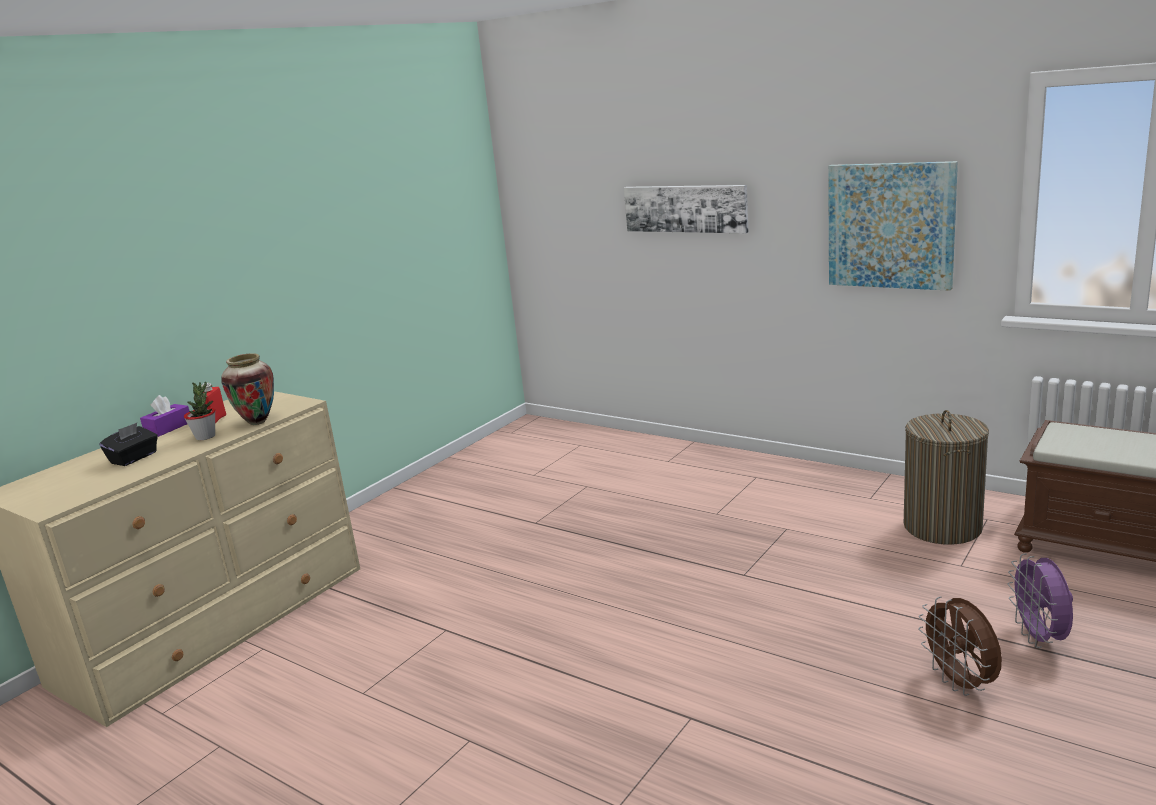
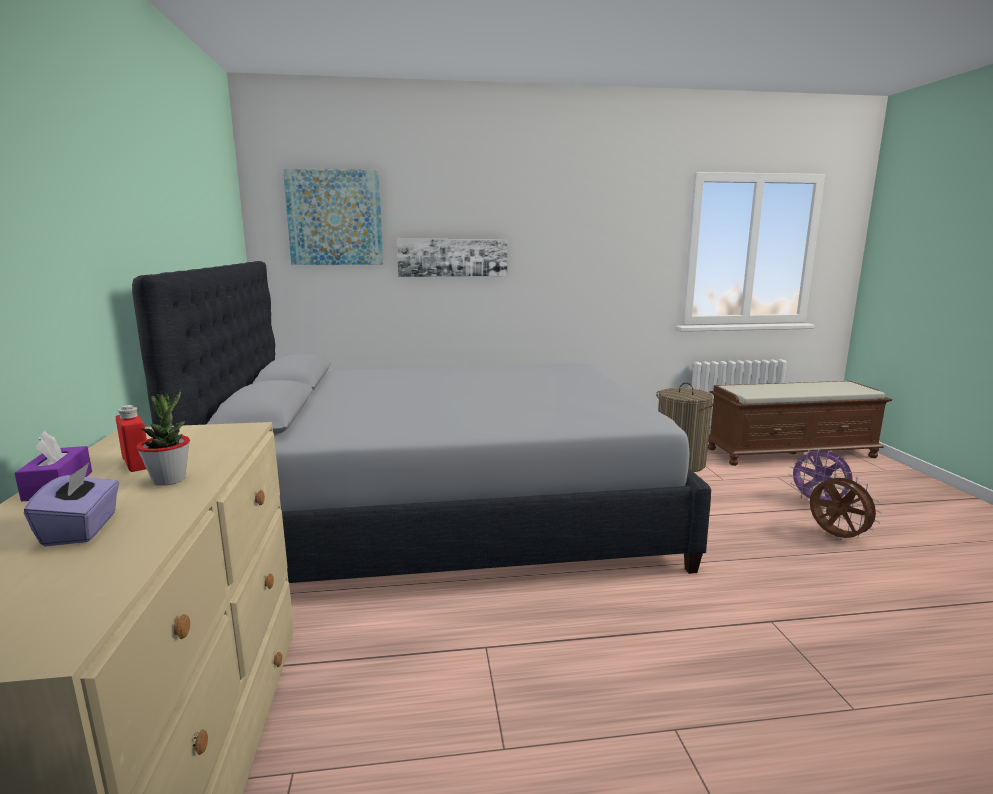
camera: 45 degrees left, 5 degrees down
black tissue box [99,423,158,466] -> purple tissue box [24,463,119,546]
vase [221,353,274,425] -> none
picture [828,161,958,291] -> picture moved to [283,168,384,265]
brown fan [918,596,1002,696] -> brown fan turned 150 degrees counterclockwise [810,474,882,539]
none -> grey bed [132,261,711,583]

